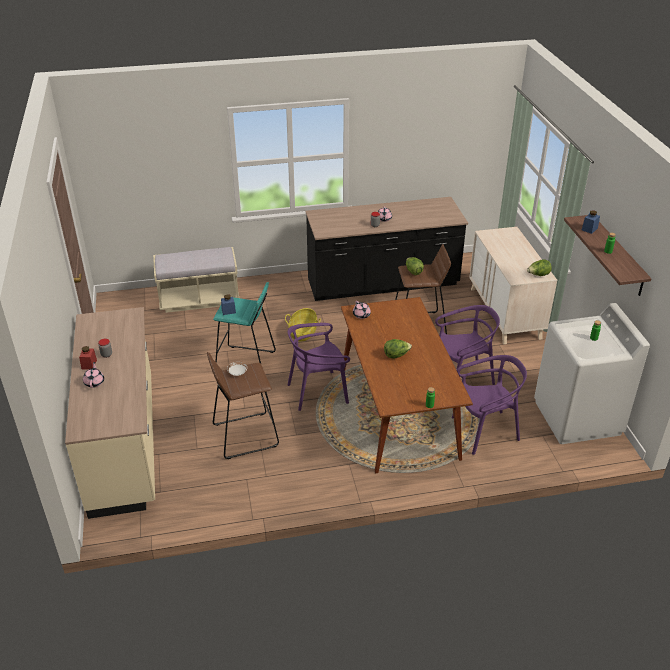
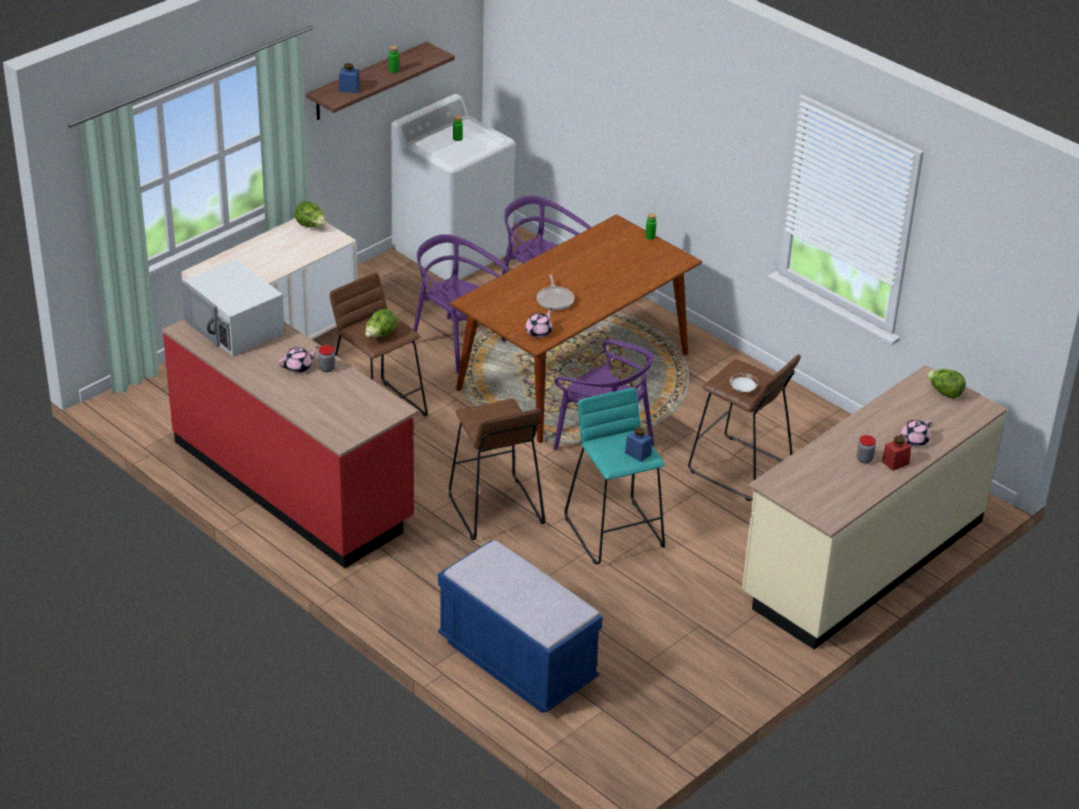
camera: 125 degrees left, 0 degrees up
beige bench [153,247,239,313] -> blue bench [438,540,603,713]
basket [285,308,321,341] -> brown stool [449,398,545,540]
black counter [305,197,468,301] -> red counter [162,319,419,568]
lettuce [384,339,412,359] -> lettuce moved to [927,369,966,399]
none -> white microwave [181,259,285,356]
none -> frying pan [537,274,574,310]

